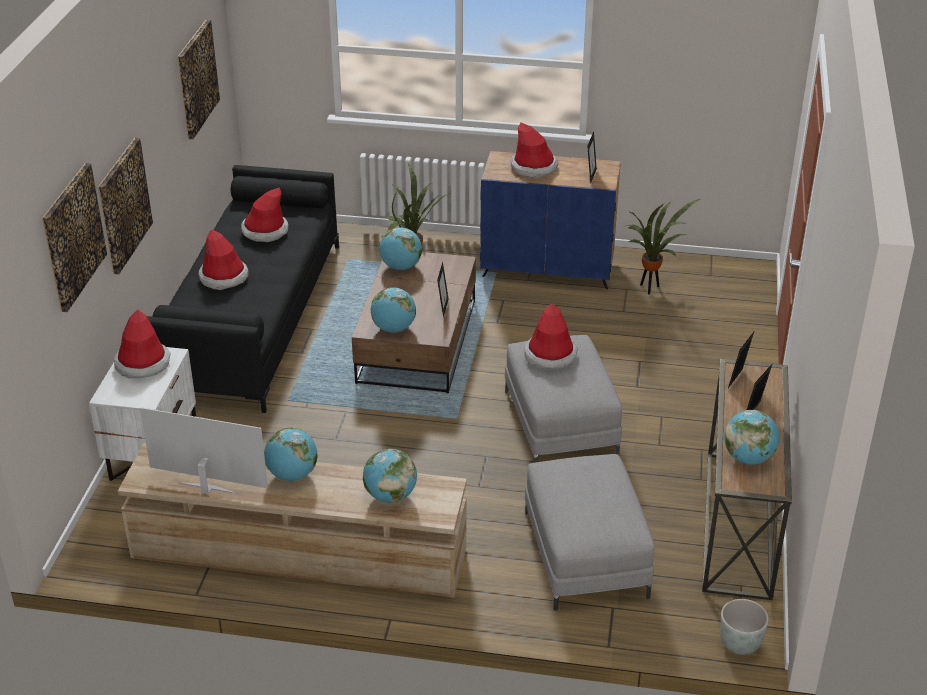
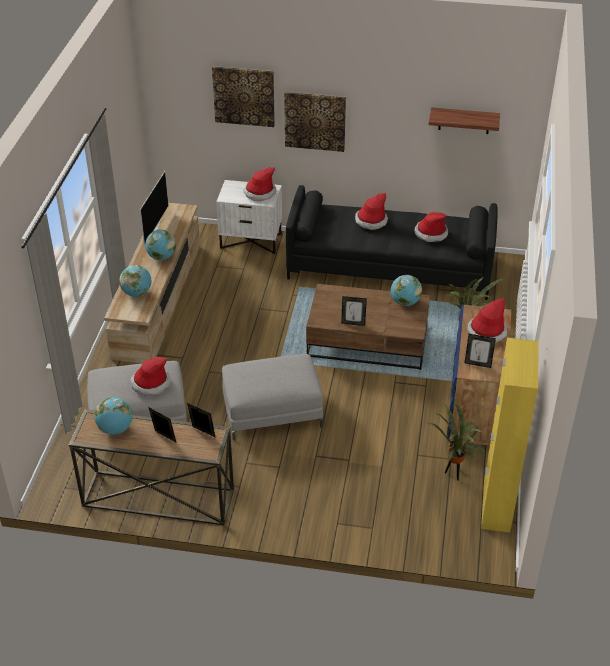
camera: 90 degrees right, 5 degrees up
picture [177,20,220,139] -> shelf [429,107,500,134]
globe [371,287,416,333] -> none
hat [524,303,577,369] -> hat moved to [131,357,170,396]
grey planter [720,599,769,655] -> none
none -> yellow cabinet [481,338,539,533]

